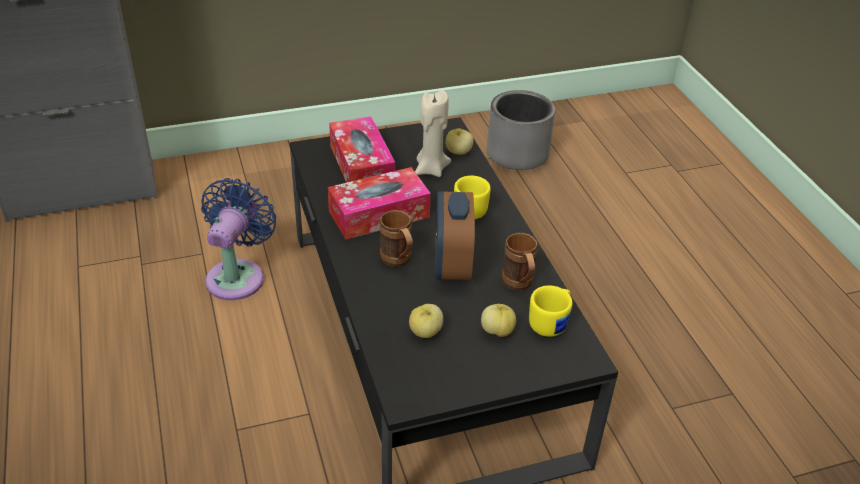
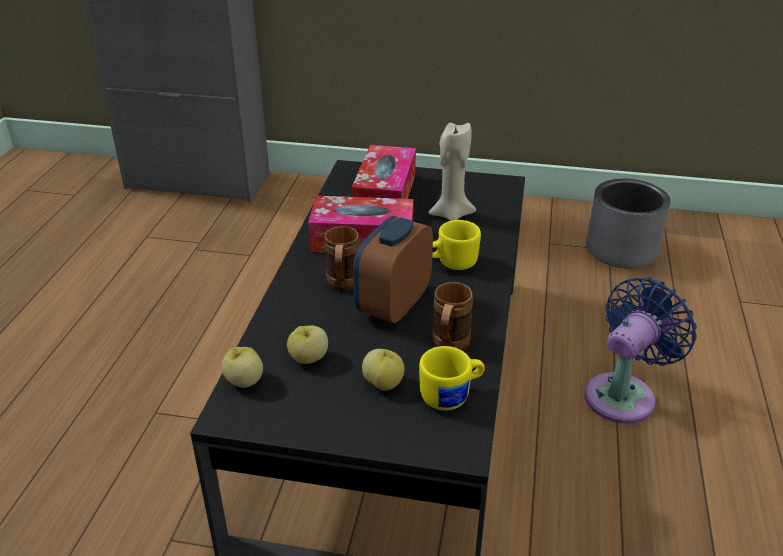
camera: 30 degrees right, 5 degrees down
blue fan [201,178,276,300] -> blue fan moved to [585,277,697,424]
apple [446,128,473,155] -> apple moved to [221,347,263,388]

